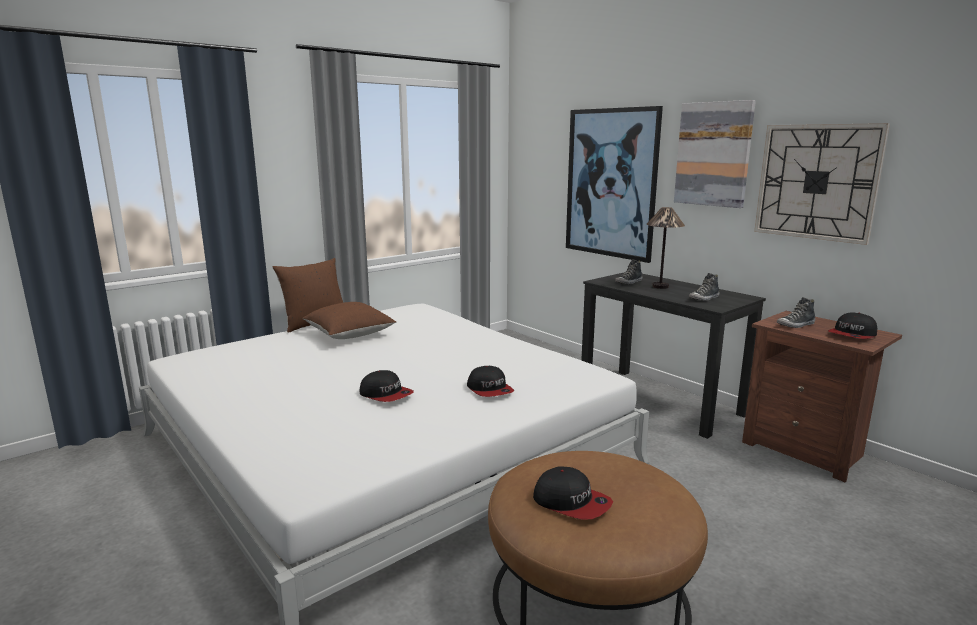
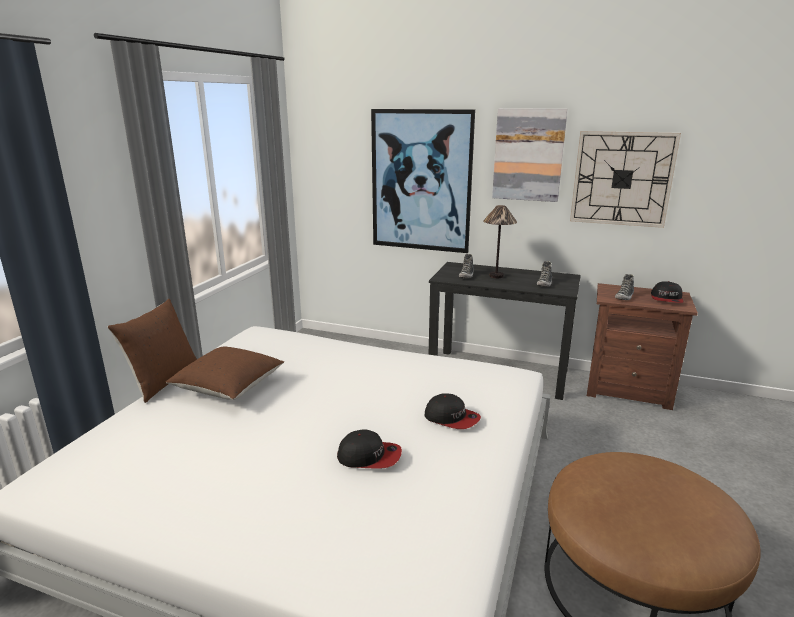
camera: 30 degrees left, 5 degrees up
cap [533,467,613,520] -> none

